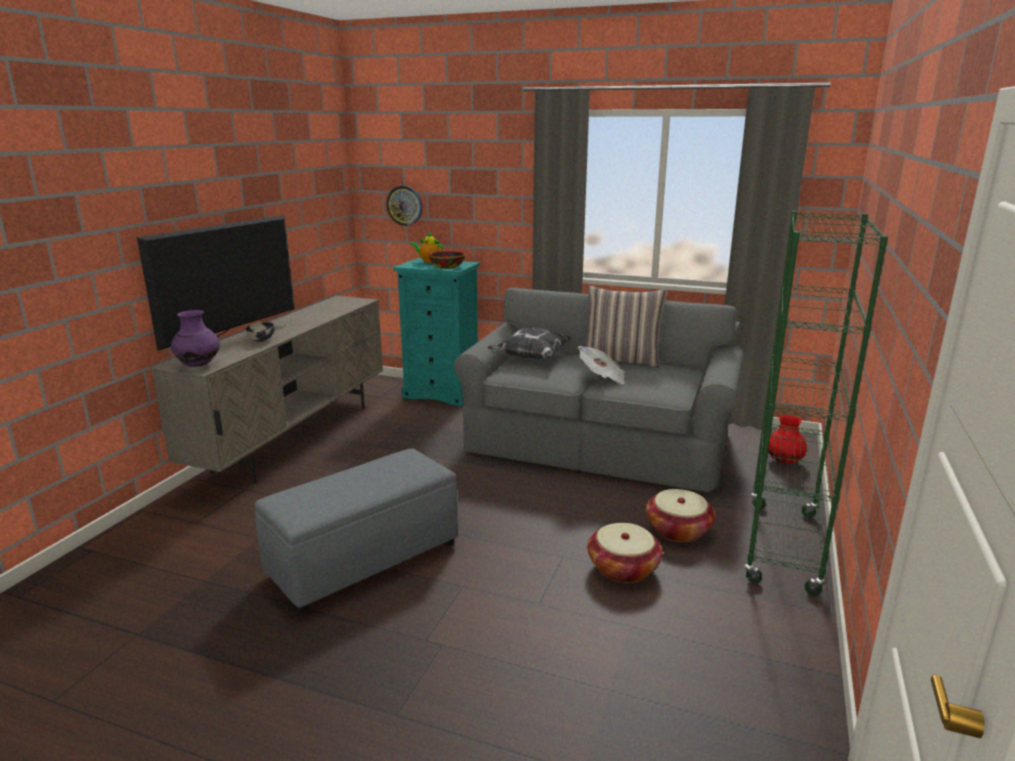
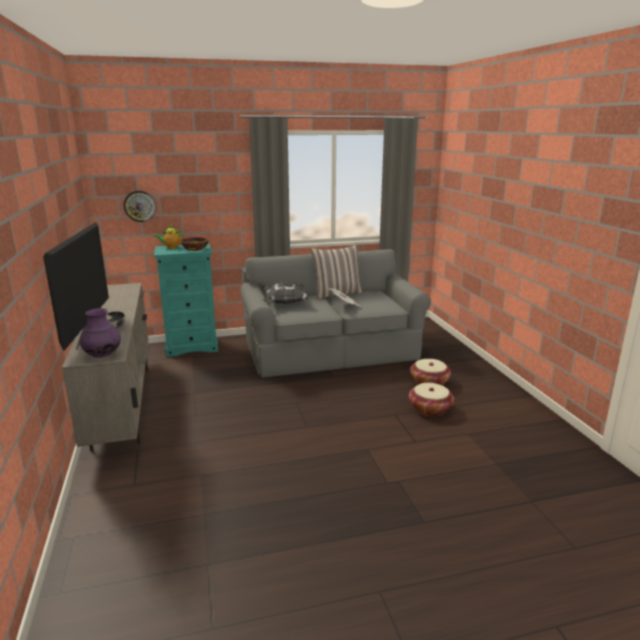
camera: 35 degrees left, 0 degrees up
grey ottoman [254,448,458,613] -> none
green bookcase [744,211,888,595] -> none
red vase [768,415,807,464] -> none

